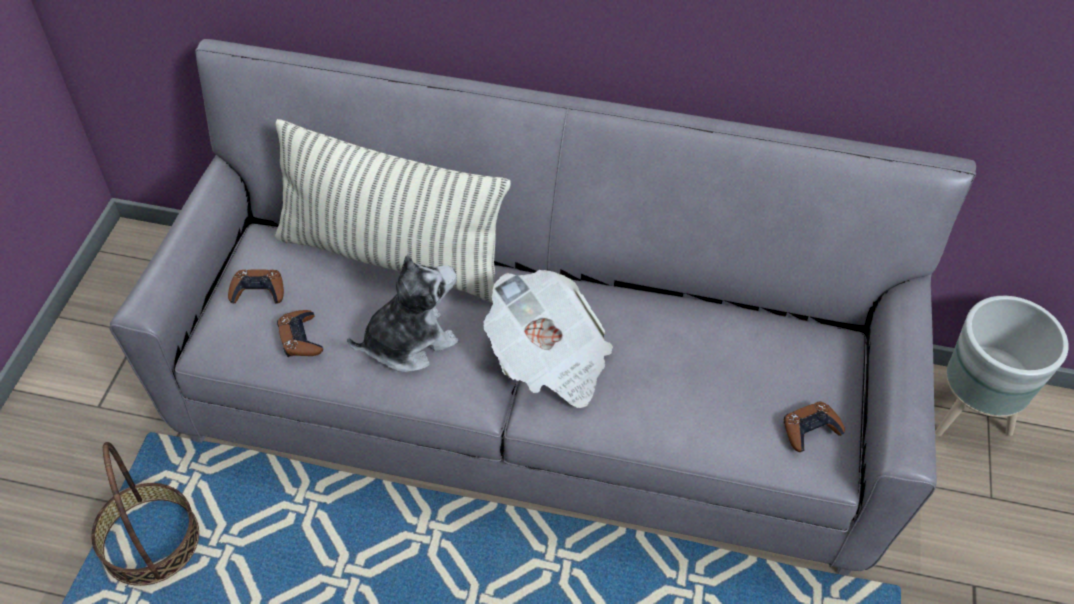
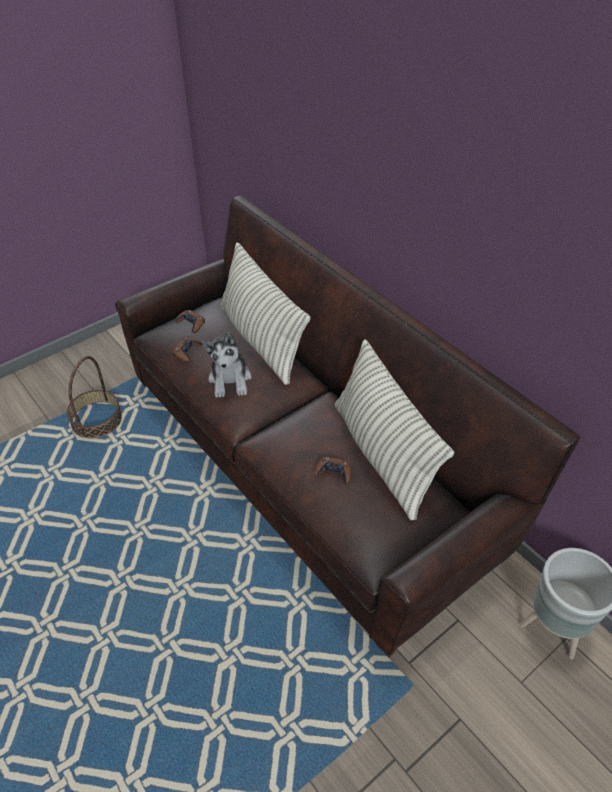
camera: 40 degrees right, 5 degrees down
grey sofa [109,39,976,576] -> brown sofa [115,196,581,657]
plush toy [347,254,458,372] -> plush toy turned 75 degrees clockwise [202,332,252,398]
newspaper [483,270,613,408] -> none
brown game controller [784,401,845,452] -> brown game controller moved to [314,457,351,484]
none -> pillow [335,340,454,520]

